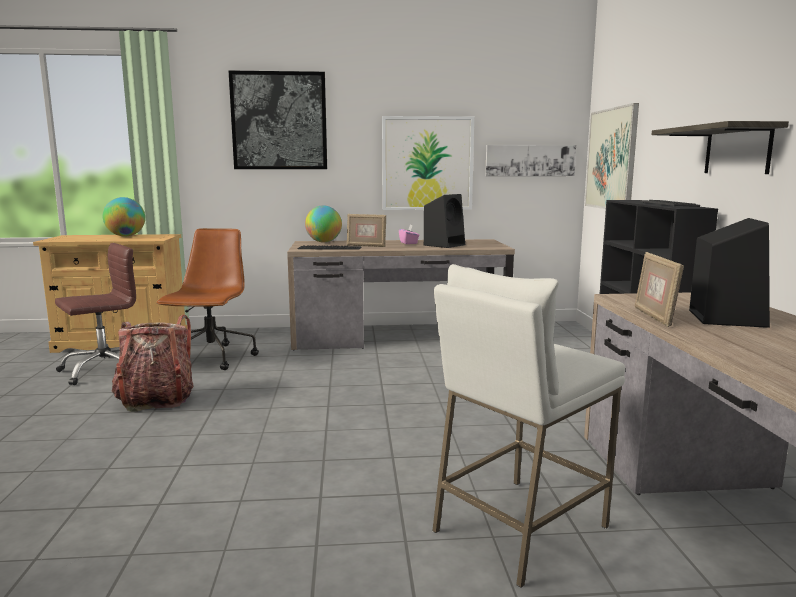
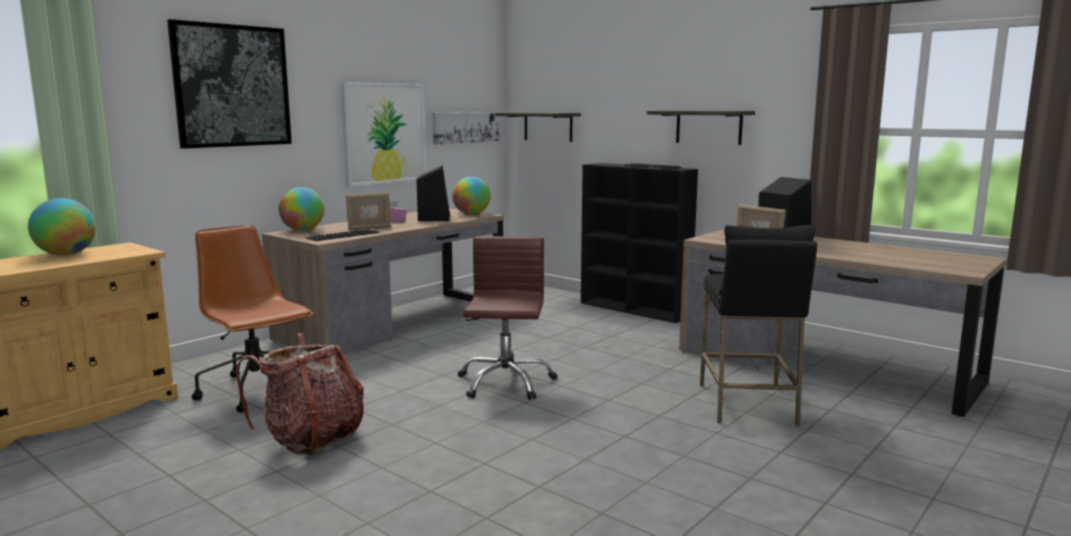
camera: 45 degrees left, 0 degrees up
brown office chair [55,243,136,385] -> brown office chair moved to [458,236,557,400]
white stool [432,264,625,588] -> black stool [700,225,817,426]
picture [585,103,639,209] -> shelf [495,112,581,142]
none -> globe [452,177,490,215]

